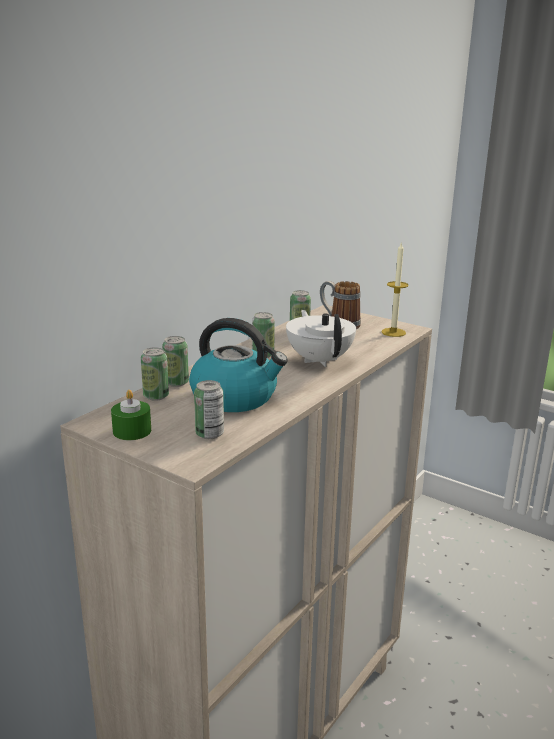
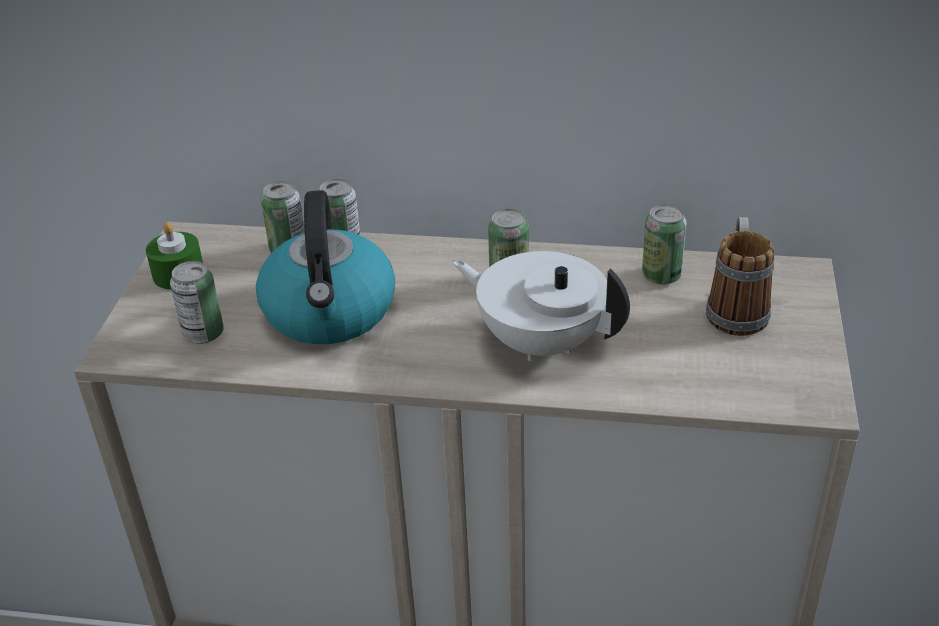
camera: 65 degrees right, 15 degrees up
white teapot [286,310,356,367] -> white teapot turned 105 degrees counterclockwise [453,251,630,361]
candle [381,243,409,337] -> none

